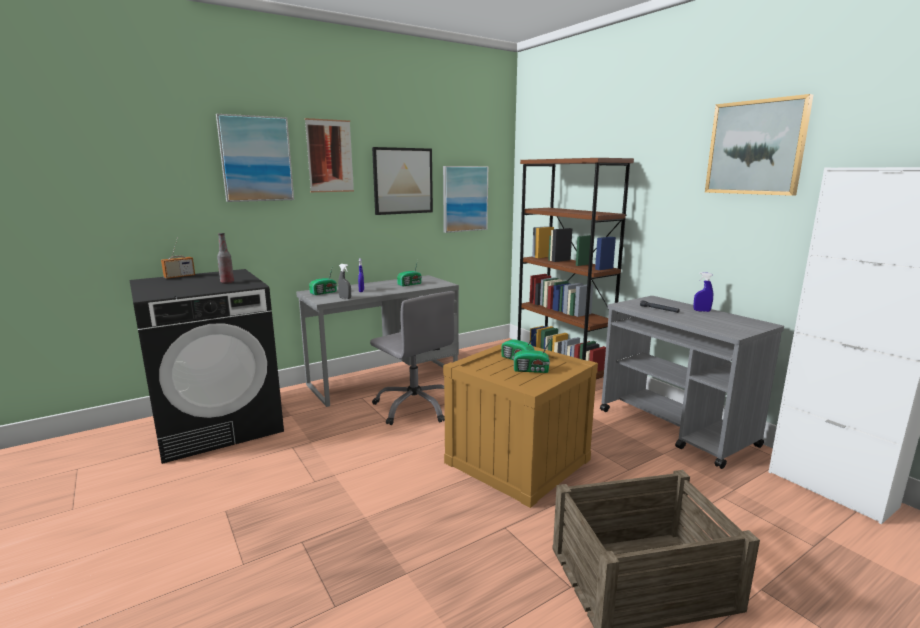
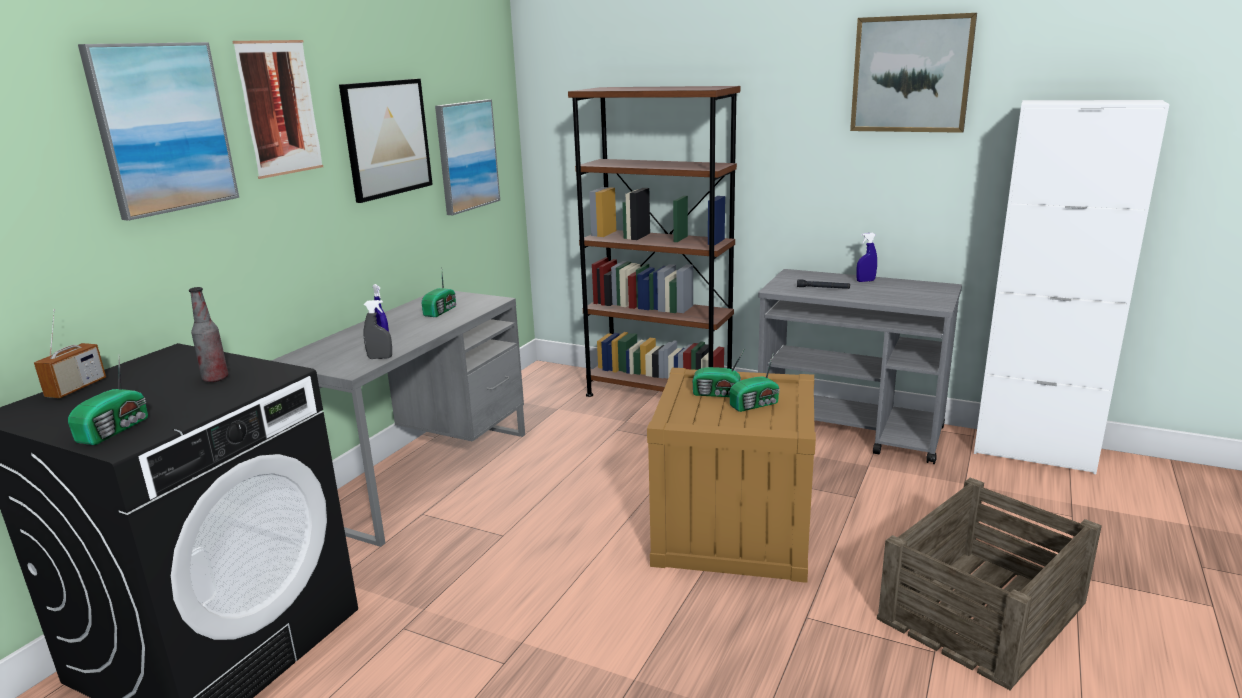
camera: 30 degrees left, 5 degrees up
radio [309,269,337,295] -> radio moved to [68,357,148,445]
grey office chair [370,291,455,425] -> none

